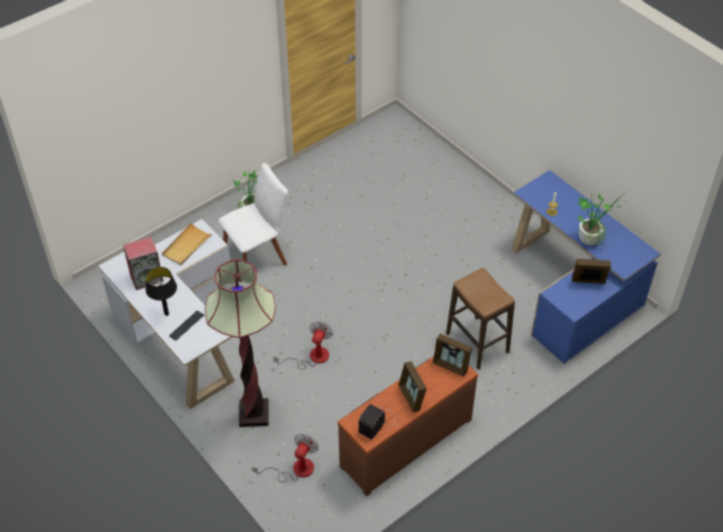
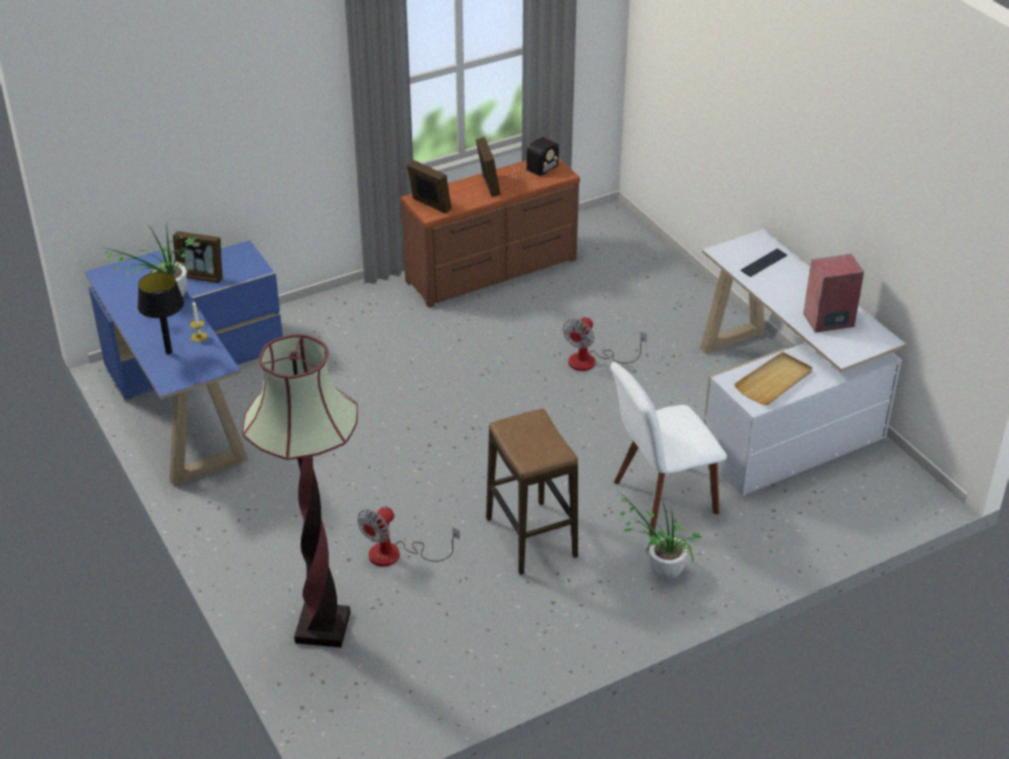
camera: 170 degrees left, 10 degrees down
black table lamp [146,267,177,316] -> black table lamp moved to [138,272,184,354]
floor lamp [205,259,276,427] -> floor lamp moved to [242,334,358,647]
fan [252,434,318,482] -> fan moved to [357,506,460,567]
stool [446,268,515,370] -> stool moved to [486,408,578,575]

